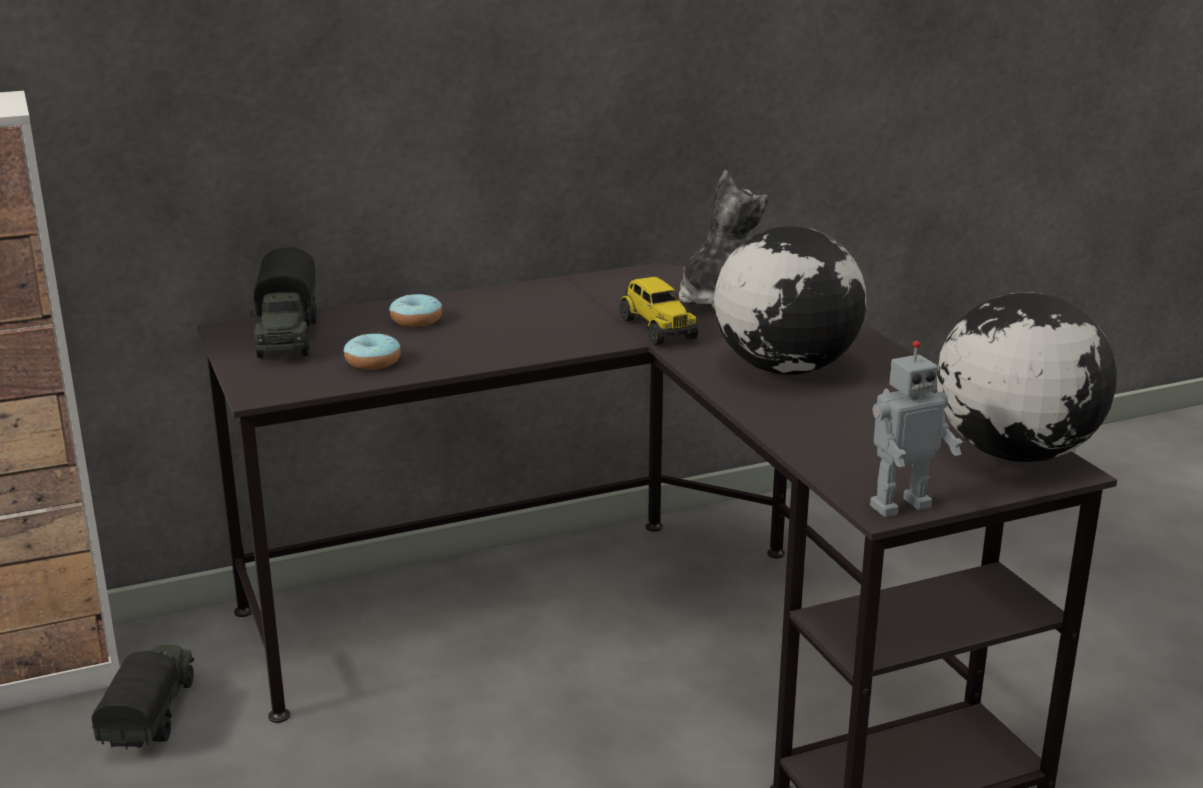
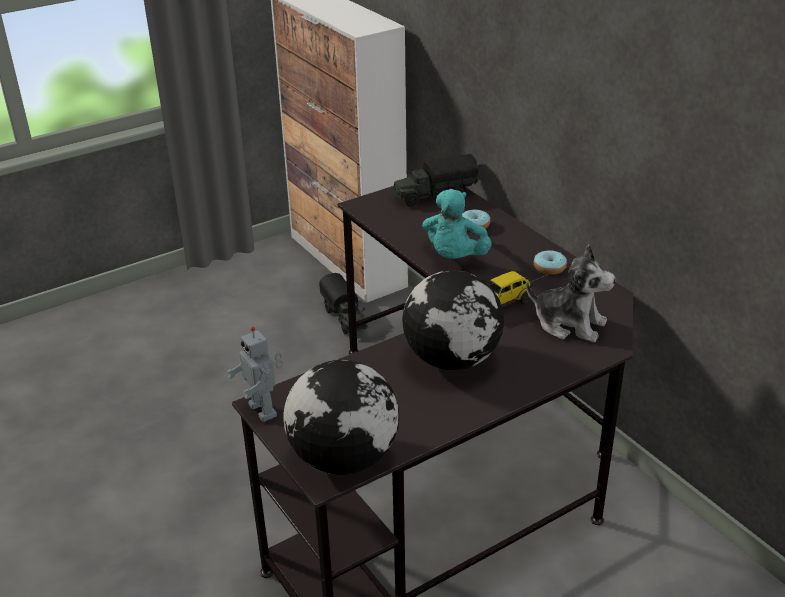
camera: 80 degrees right, 10 degrees up
toy truck [92,645,194,750] -> toy truck turned 75 degrees clockwise [319,273,368,334]
donut [344,333,401,370] -> donut moved to [534,250,567,275]
none -> turquoise plush toy [422,189,492,259]

